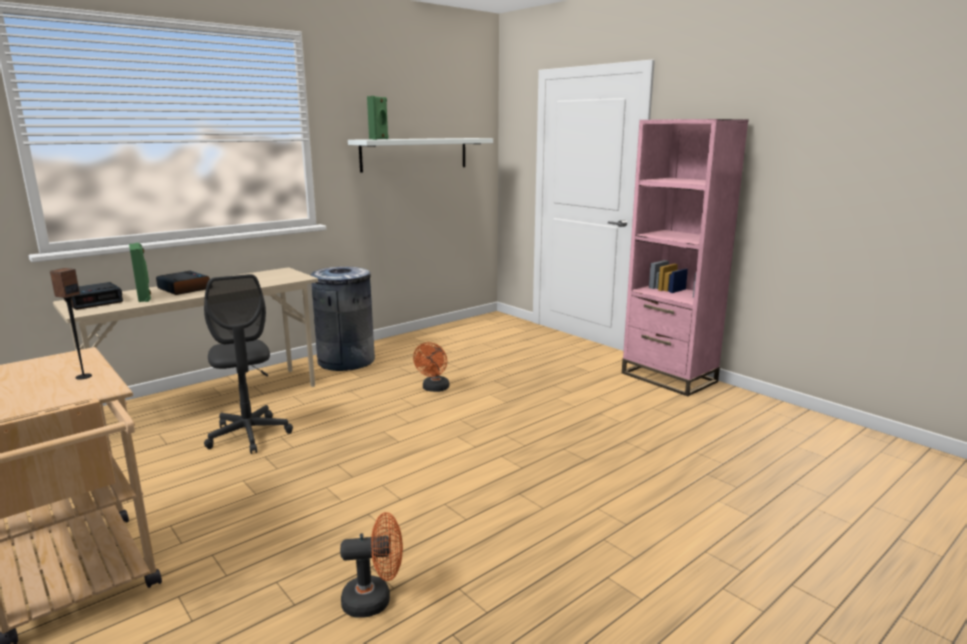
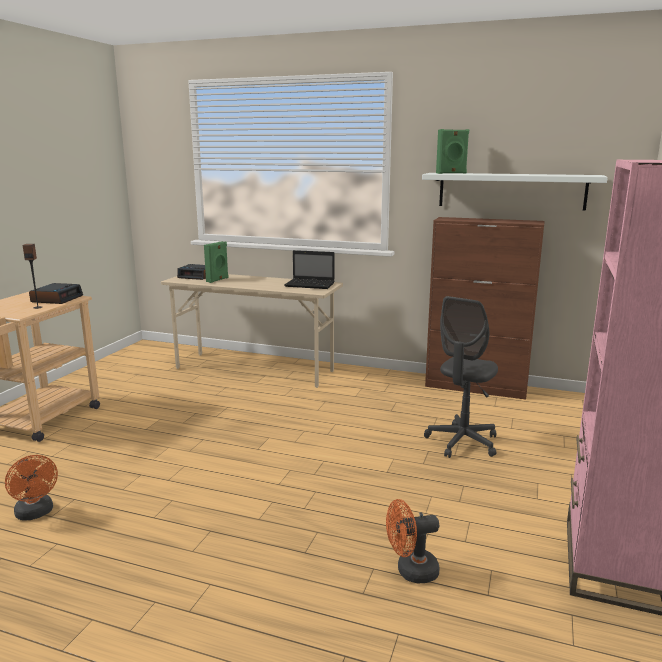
camera: 60 degrees right, 0 degrees up
alarm clock [156,271,210,295] -> alarm clock moved to [29,283,83,304]
grey office chair [204,274,293,454] -> grey office chair moved to [424,296,498,458]
grey trash can [308,267,375,371] -> none
orange fan [413,342,449,392] -> orange fan moved to [386,499,440,584]
none -> laptop [284,250,335,289]
none -> brown cabinet [425,217,545,400]

